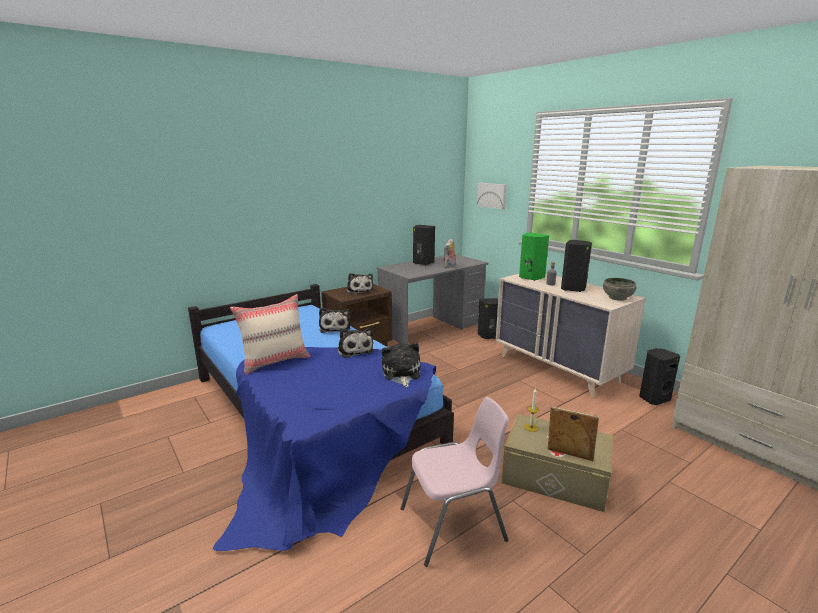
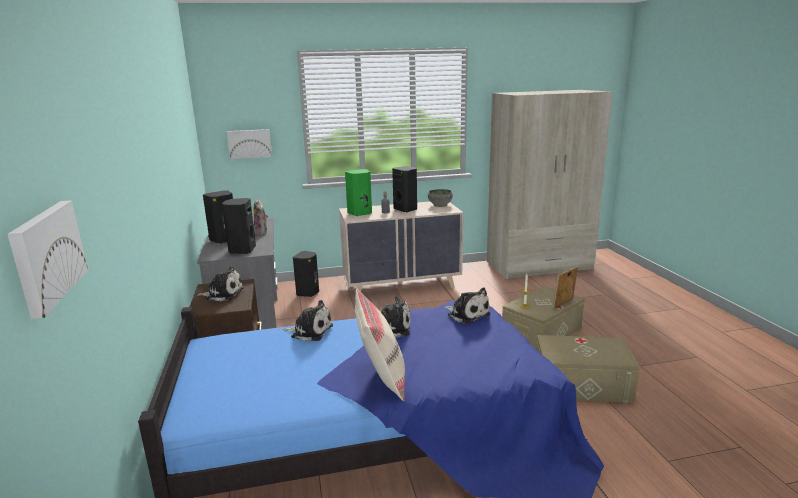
camera: 65 degrees left, 0 degrees up
plush toy [382,343,421,387] -> plush toy turned 150 degrees counterclockwise [445,287,491,324]
pink chair [401,397,509,567] -> beige storage box [536,335,640,403]
black speaker [639,348,680,405] -> black speaker moved to [222,198,256,254]
none -> picture [7,200,88,319]

